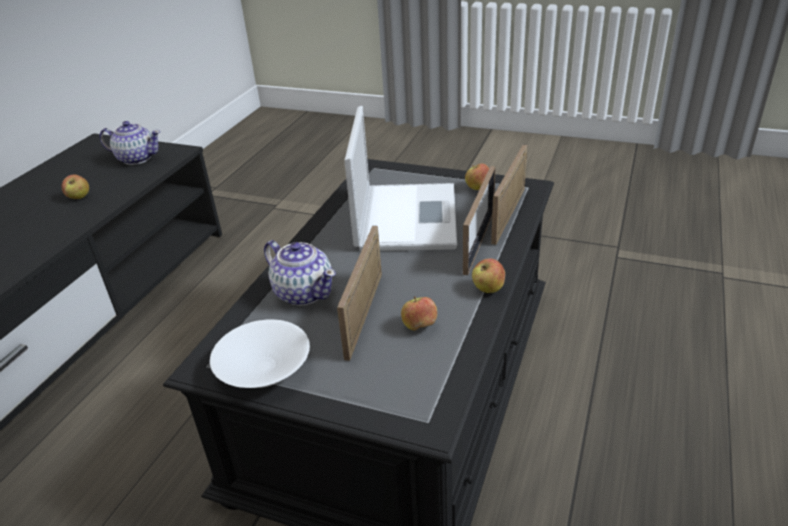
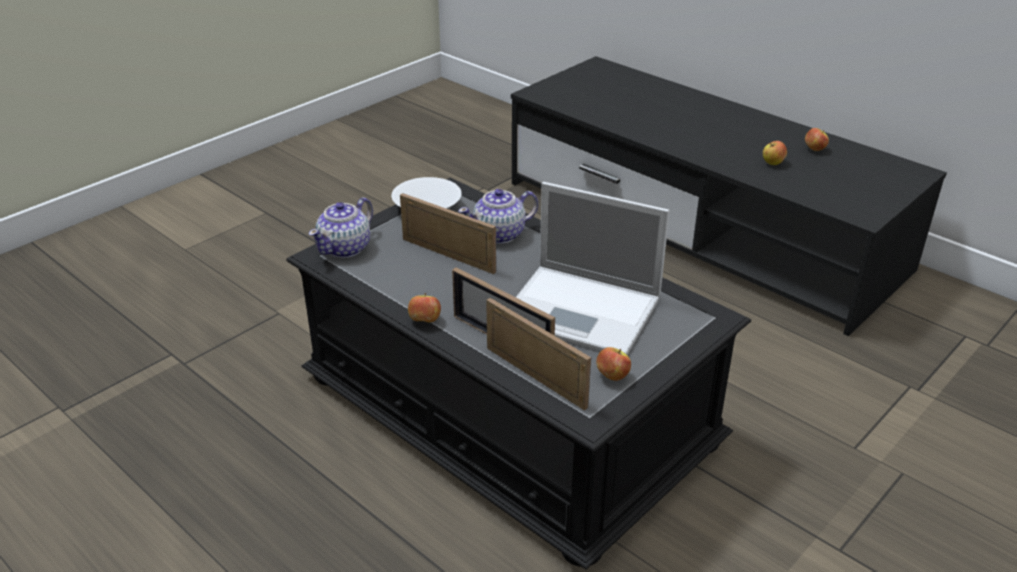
camera: 110 degrees right, 0 degrees up
teapot [99,121,161,165] -> teapot moved to [309,197,373,258]
apple [401,296,437,330] -> apple moved to [805,128,829,151]

